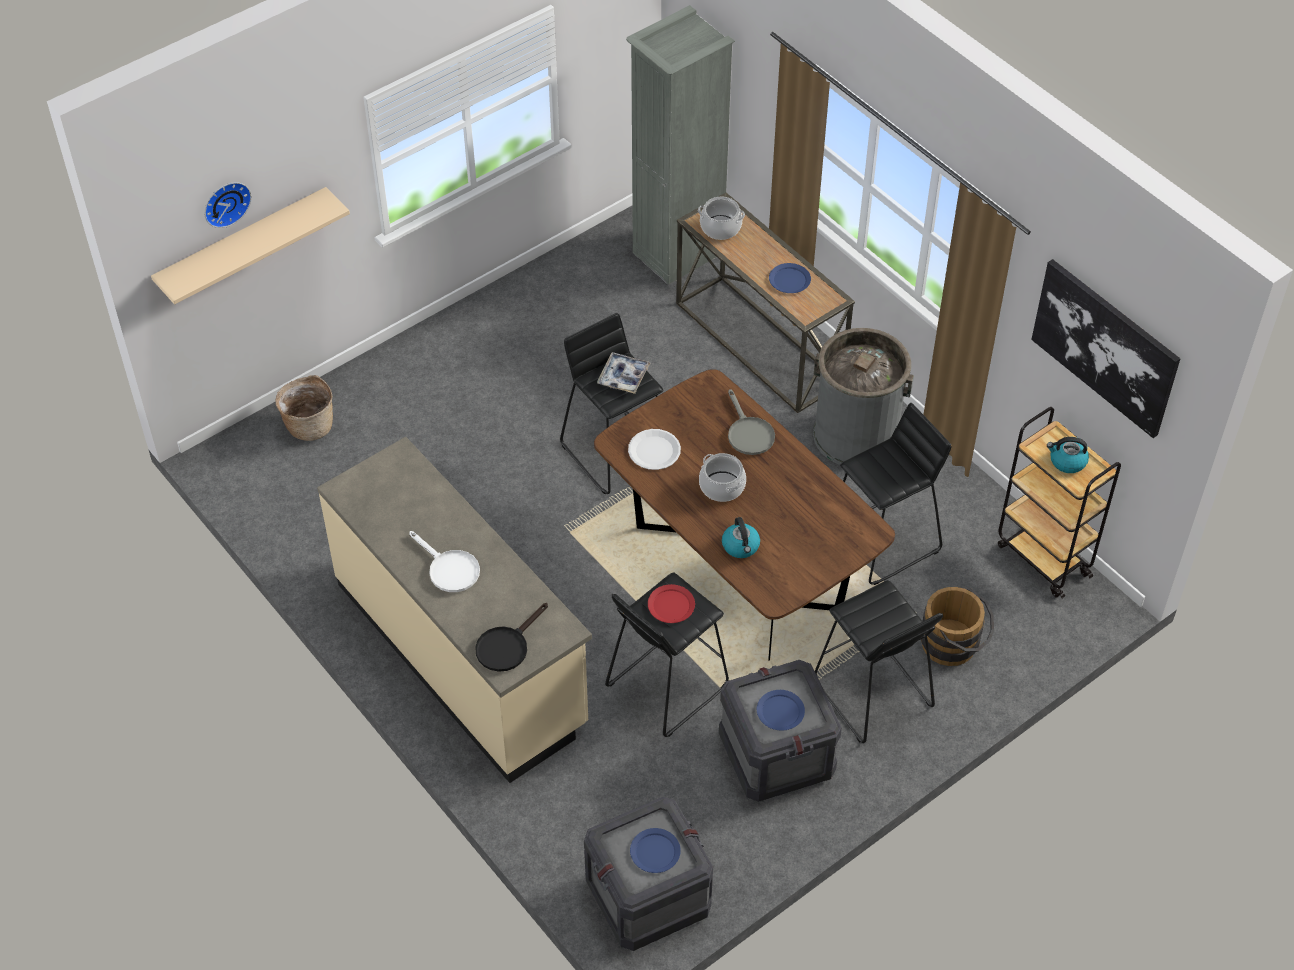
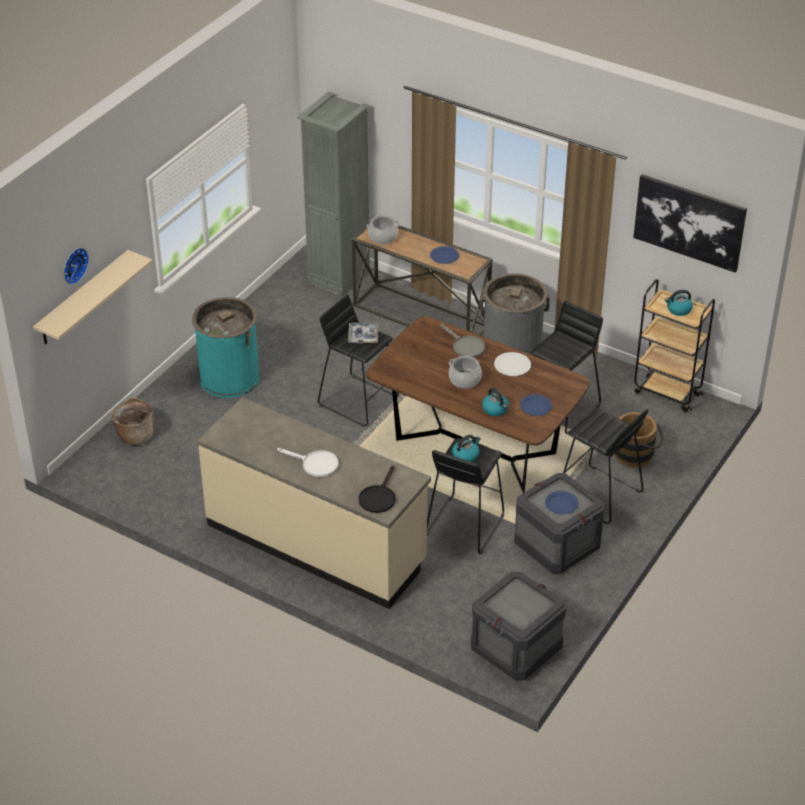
camera: 20 degrees left, 10 degrees down
white plate [628,429,681,470] -> white plate moved to [494,352,531,376]
blue plate [630,828,681,873] -> blue plate moved to [520,394,552,416]
red plate [648,584,695,623] -> kettle [452,435,481,462]
none -> turquoise trash can [192,297,260,398]

